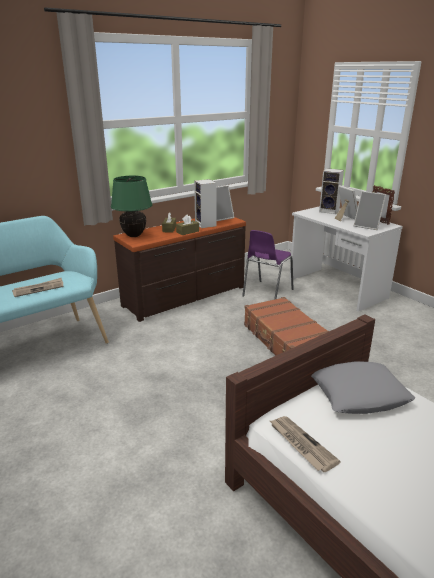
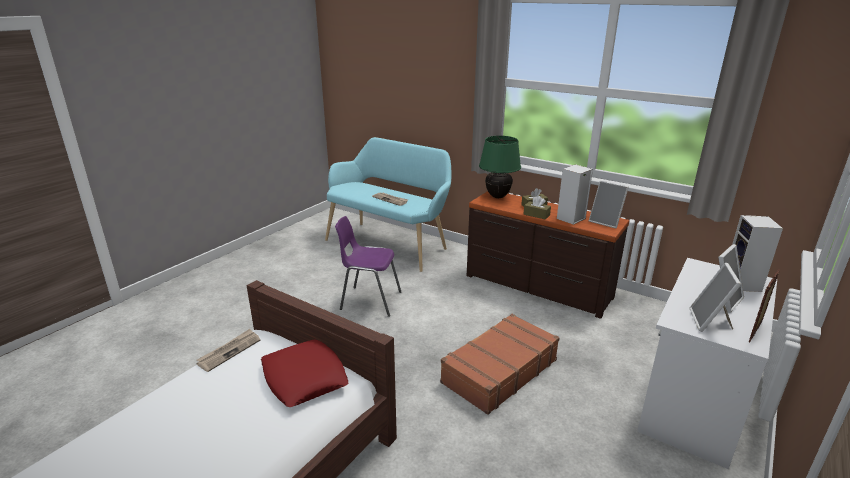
camera: 70 degrees right, 0 degrees up
purple chair [242,230,293,300] -> purple chair moved to [335,216,401,317]
grey pillow [311,361,415,414] -> red pillow [261,339,348,407]

